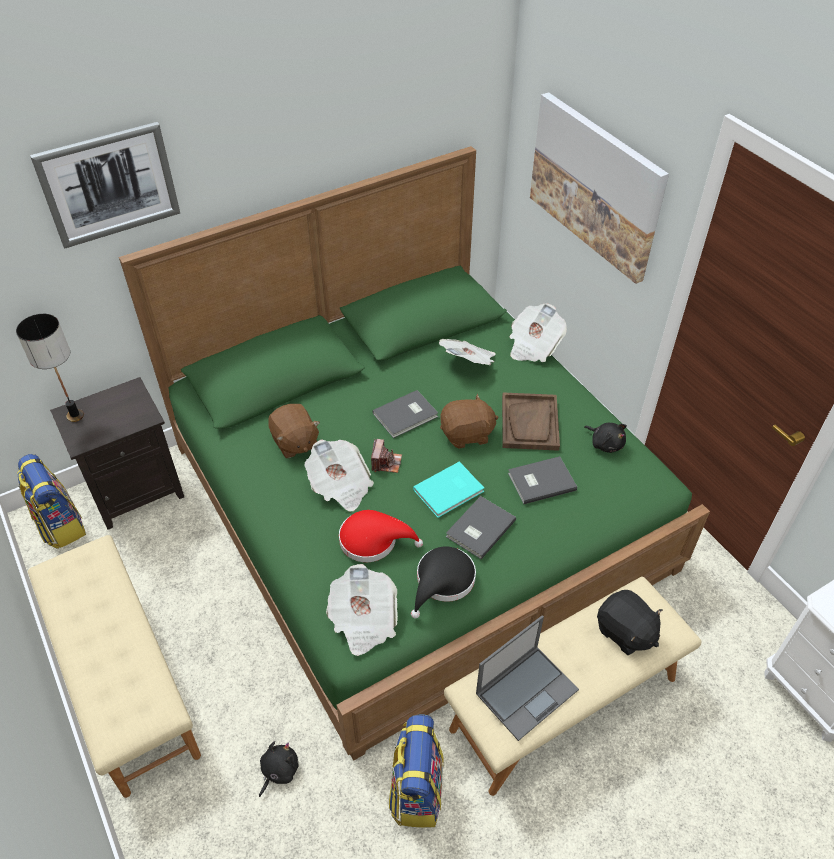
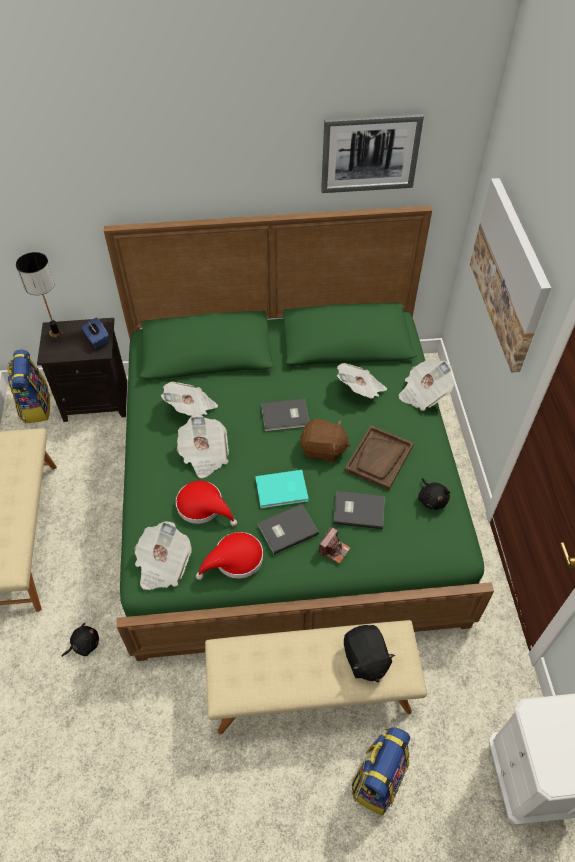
camera: 25 degrees right, 5 degrees up
picture [30,122,180,249] -> picture moved to [321,114,424,193]
brown plush toy [268,404,320,458] -> newspaper [161,382,218,416]
camera [371,439,402,473] -> camera moved to [319,527,351,564]
backpack [389,714,444,828] -> backpack moved to [352,727,410,816]
black hat [411,547,476,619] -> red hat [196,532,263,580]
laptop [476,615,579,741] -> none
none -> blue tissue box [82,317,109,349]

